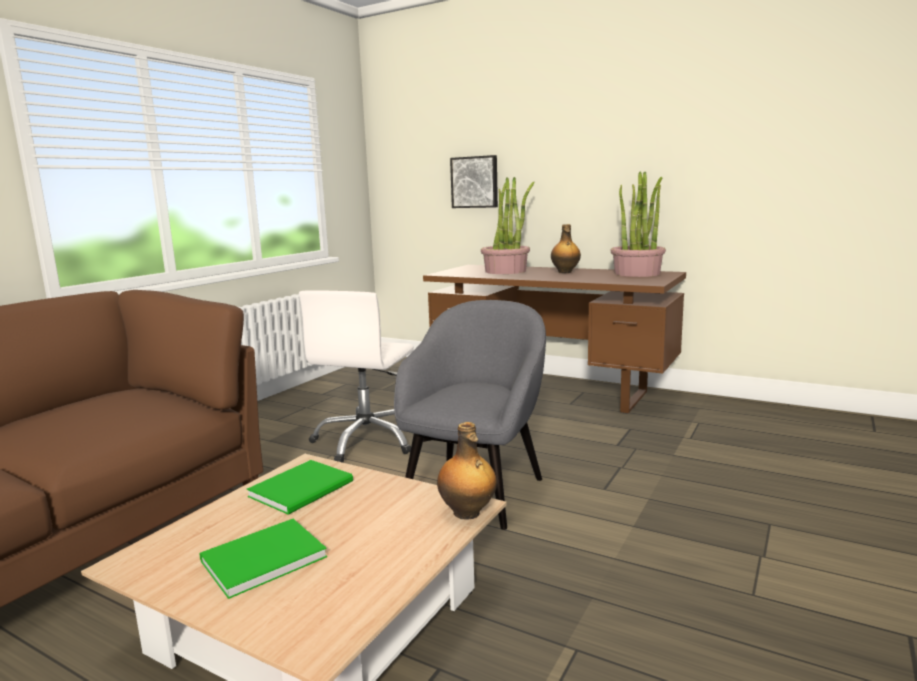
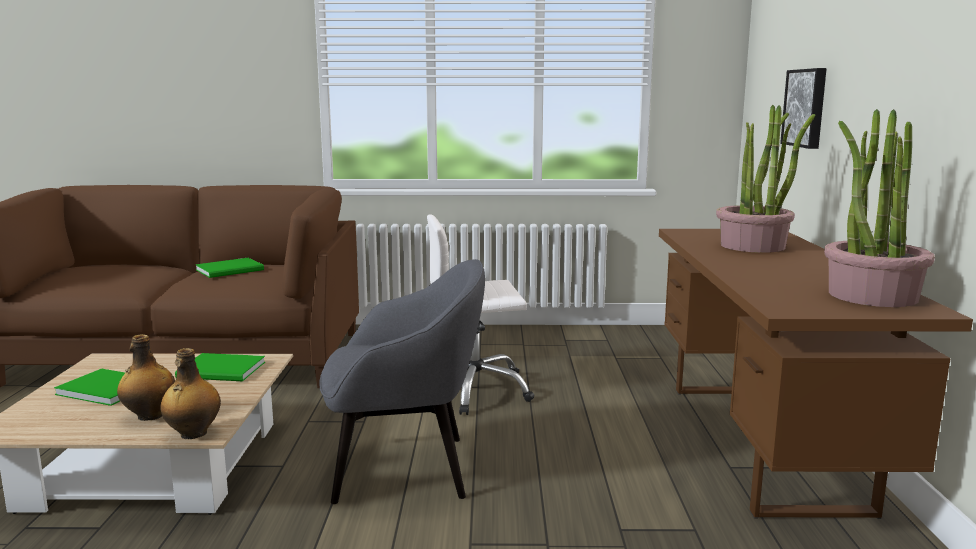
camera: 60 degrees right, 0 degrees up
bottle [551,224,581,273] -> bottle moved to [117,334,175,421]
none -> green book [195,258,264,278]

